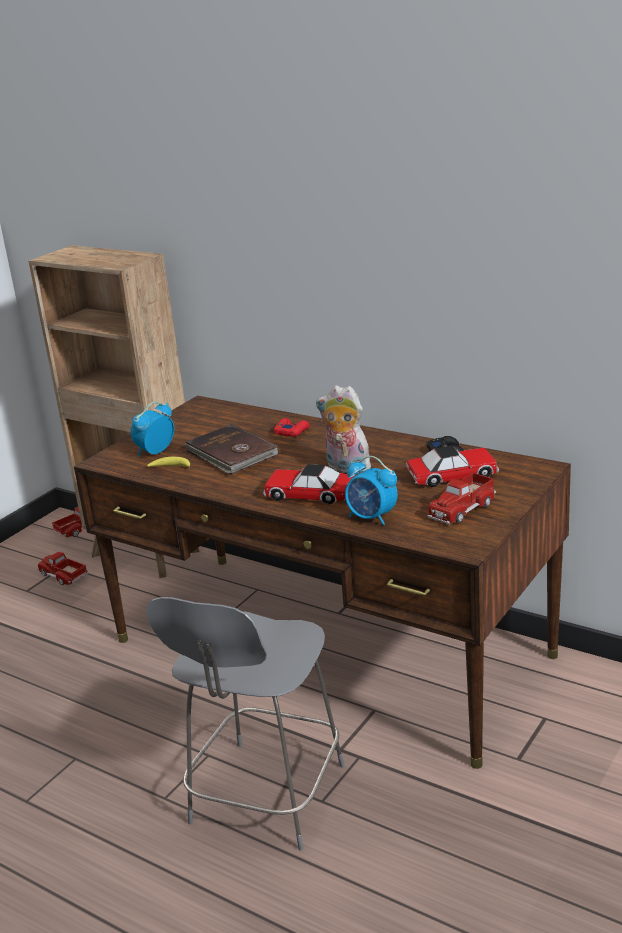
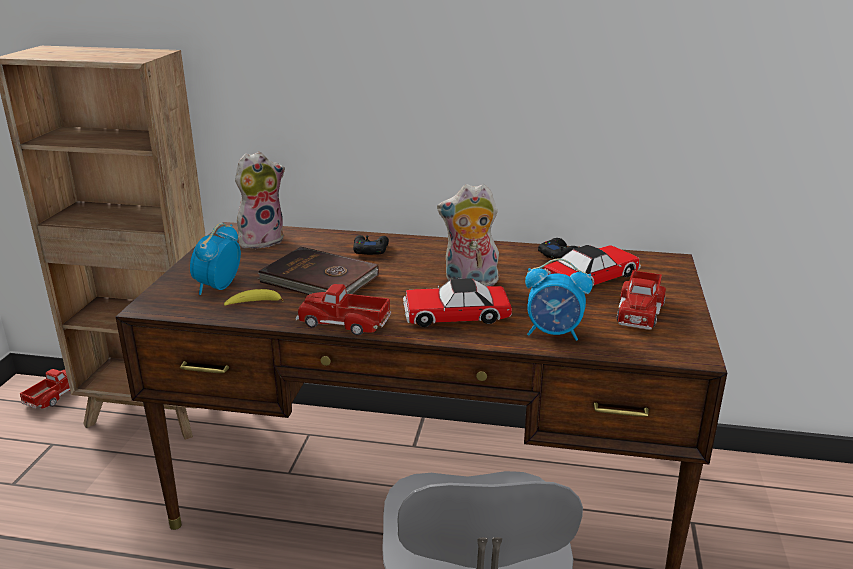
camera: 25 degrees left, 0 degrees up
toy truck [37,552,88,585] -> toy truck moved to [296,284,391,335]
red game controller [274,418,310,437] -> black game controller [353,235,389,255]
none -> plush toy [235,152,285,249]

